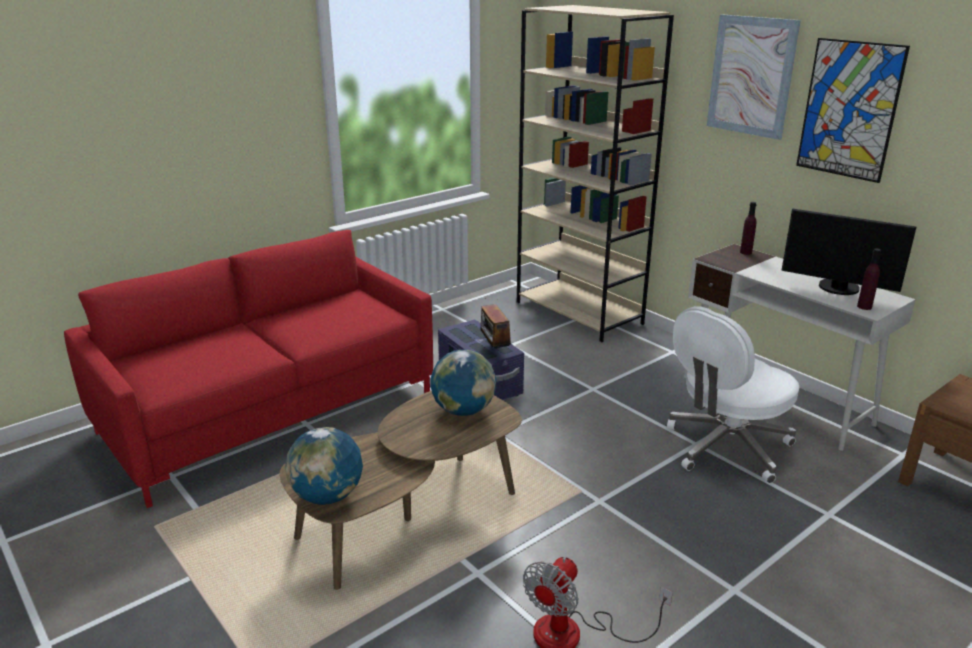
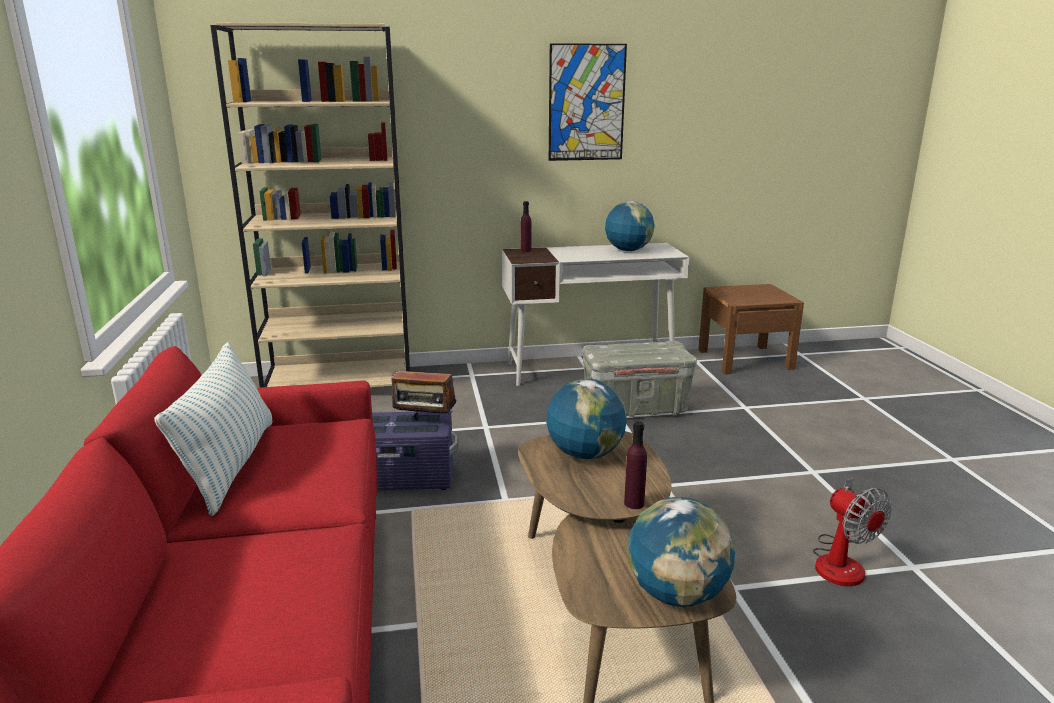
camera: 60 degrees left, 5 degrees down
white office chair [667,306,799,484] -> grey storage box [583,341,697,417]
picture [707,14,801,140] -> none
monitor [781,209,916,295] -> globe [605,201,655,251]
purple bottle [857,249,881,310] -> purple bottle moved to [624,421,647,509]
none -> pillow [154,342,273,516]

